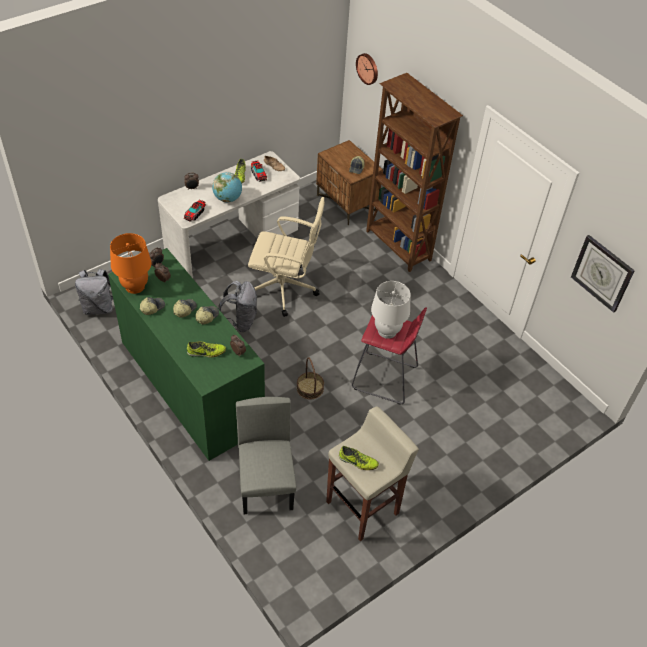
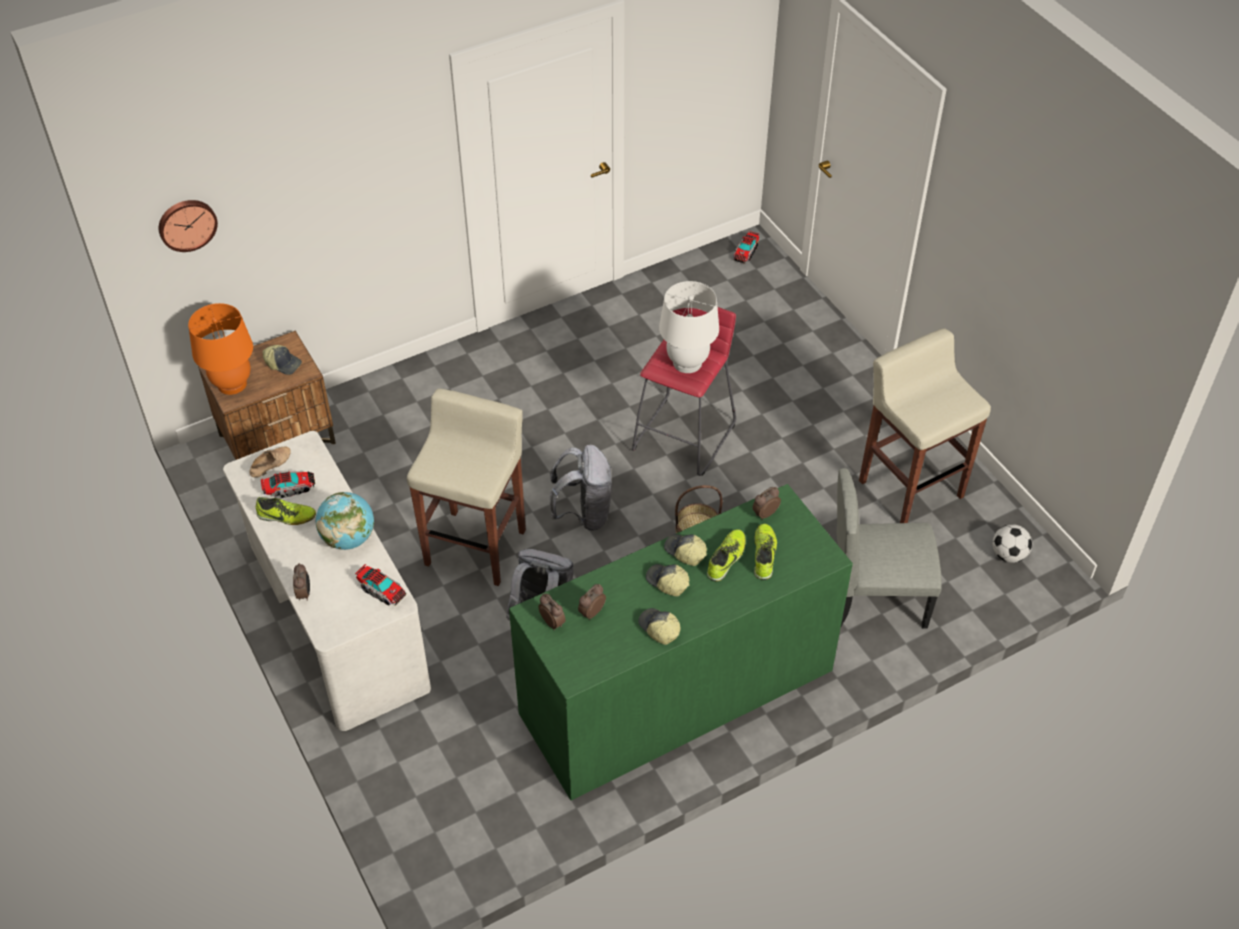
camera: 80 degrees left, 0 degrees up
grey backpack [75,269,113,315] -> grey backpack moved to [550,445,612,531]
orange table lamp [110,233,151,294] -> orange table lamp moved to [188,303,253,395]
beige office chair [248,197,325,317] -> beige stool [407,388,526,586]
shoe [339,446,379,470] -> shoe moved to [707,529,746,581]
brown bookcase [366,73,463,272] -> none
wall clock [571,235,635,313] -> none
none -> toy truck [733,231,759,264]
none -> football [993,524,1032,563]

